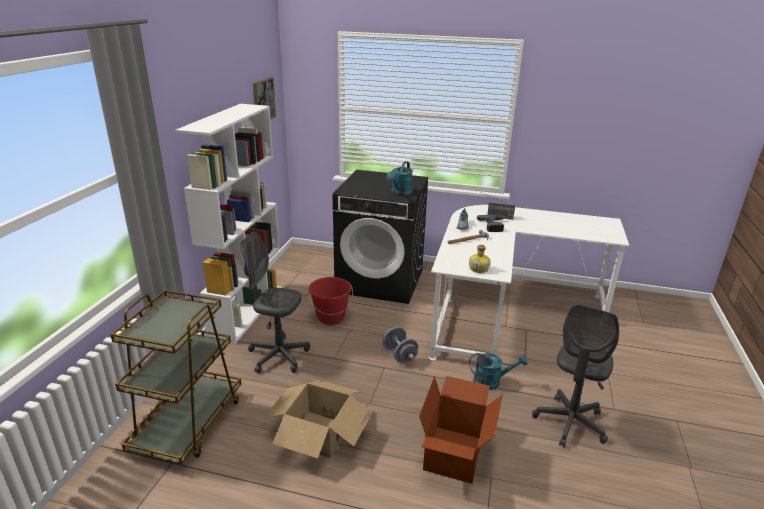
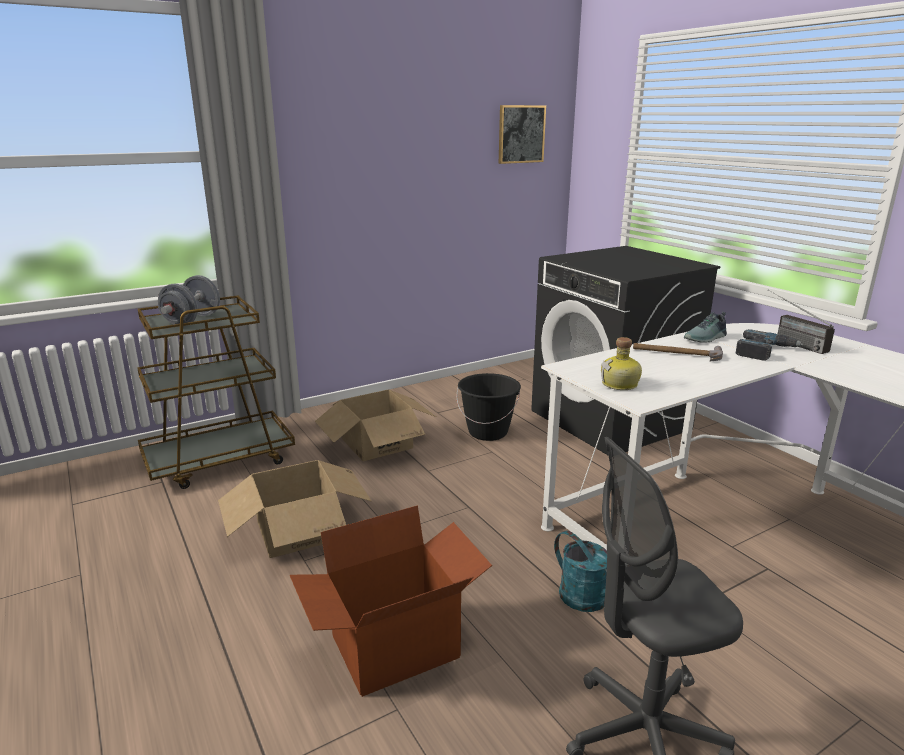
camera: 45 degrees right, 5 degrees down
white bookcase [175,104,282,344] -> none
grey office chair [240,231,310,373] -> cardboard box [315,390,436,461]
red bucket [308,277,353,325] -> black bucket [456,373,521,441]
grey dumbbell [382,327,418,363] -> grey dumbbell moved to [158,275,220,325]
turquoise watering can [387,161,413,196] -> none

